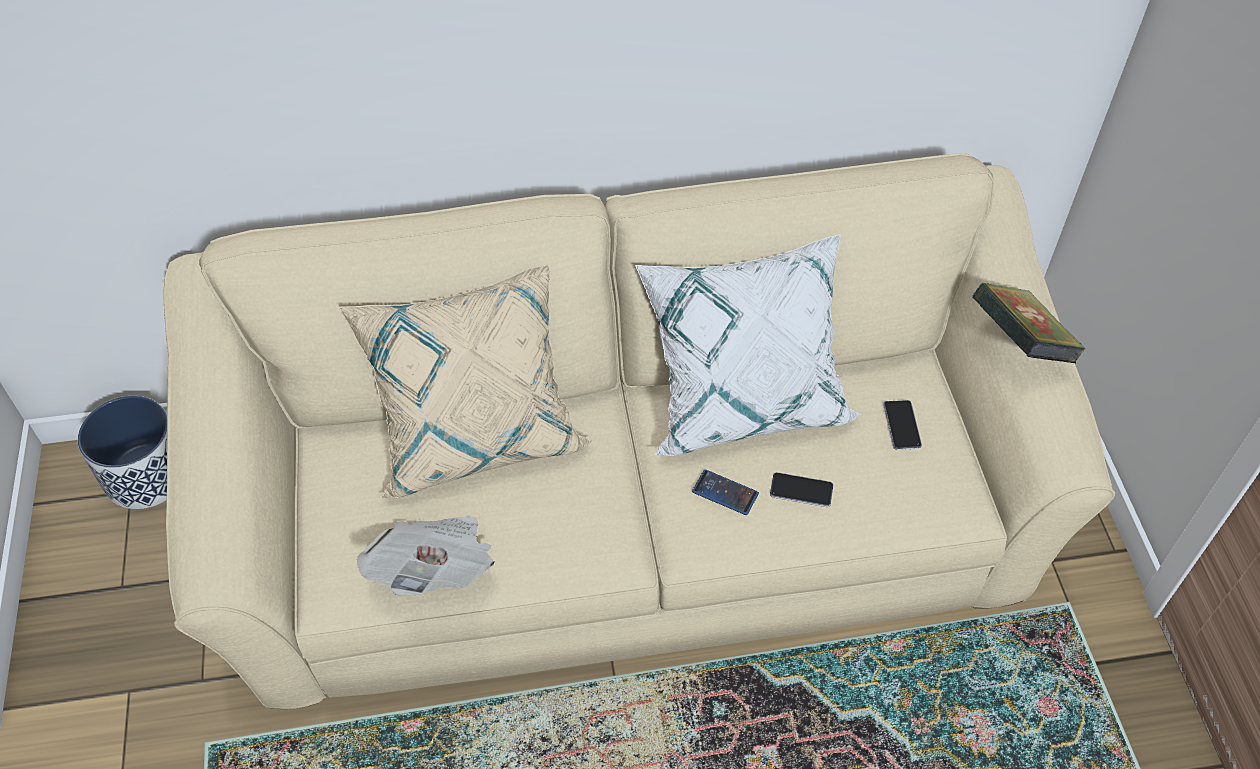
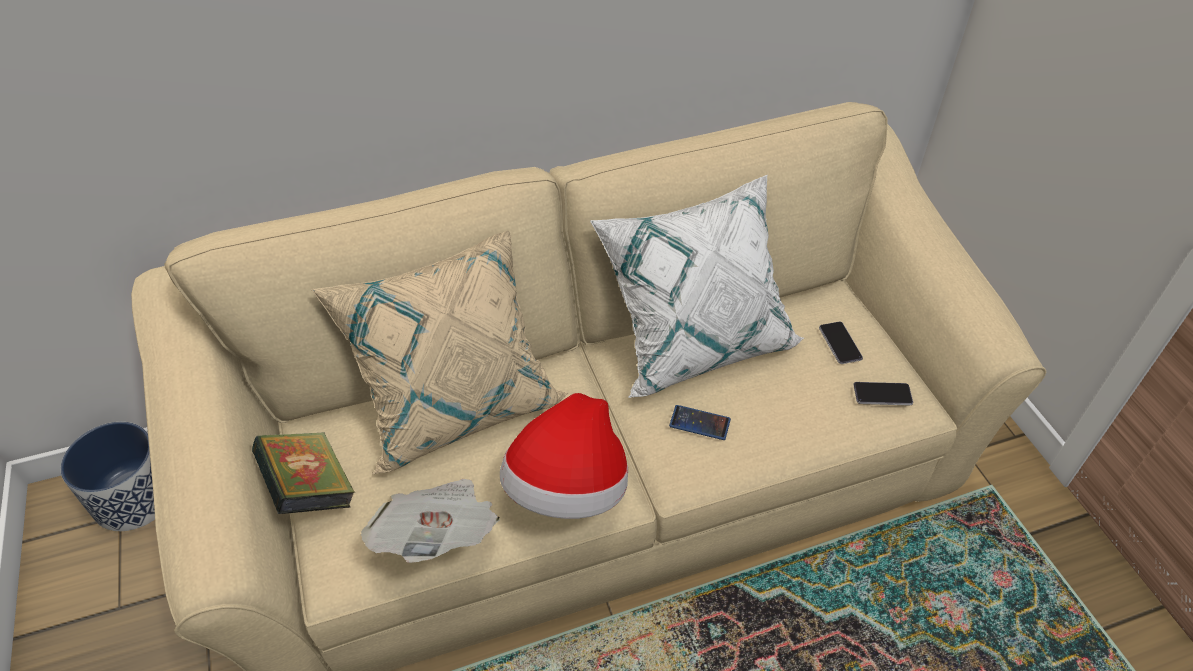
camera: 10 degrees left, 5 degrees down
phone [770,472,833,507] -> phone moved to [853,382,913,405]
book [972,283,1086,363] -> book moved to [252,432,355,514]
none -> hat [500,393,628,519]

